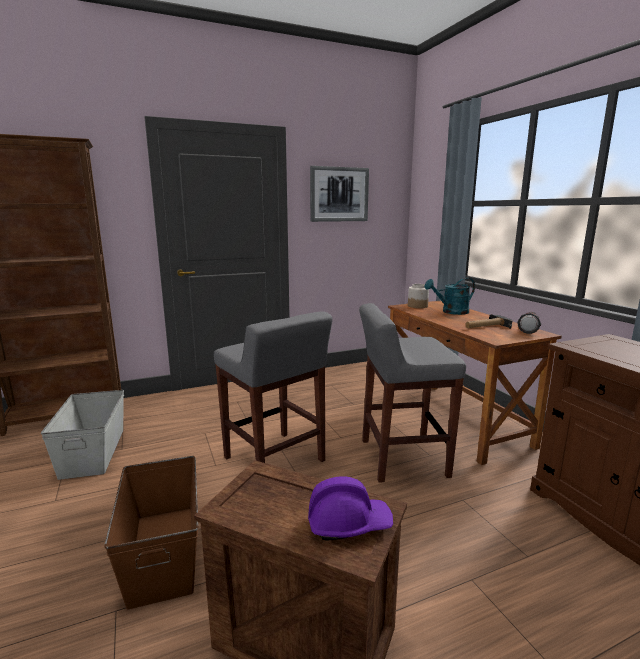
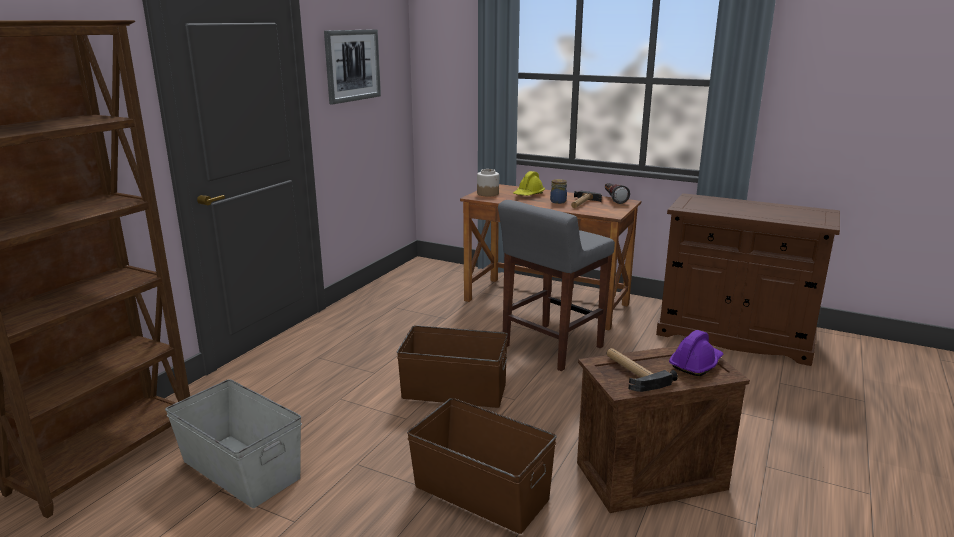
camera: 40 degrees left, 5 degrees up
grey stool [214,311,333,463] -> brown storage box [397,325,508,408]
turquoise watering can [424,278,475,315] -> yellow hard hat [513,171,545,196]
none -> jar [550,179,567,204]
none -> hammer [607,348,678,392]

